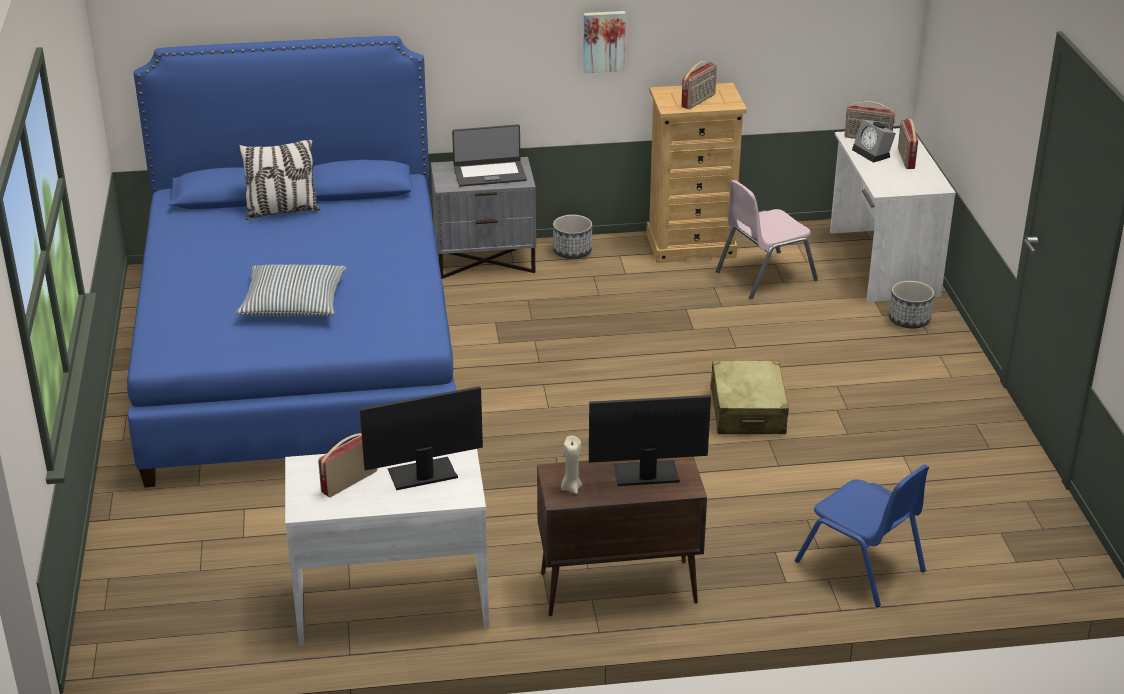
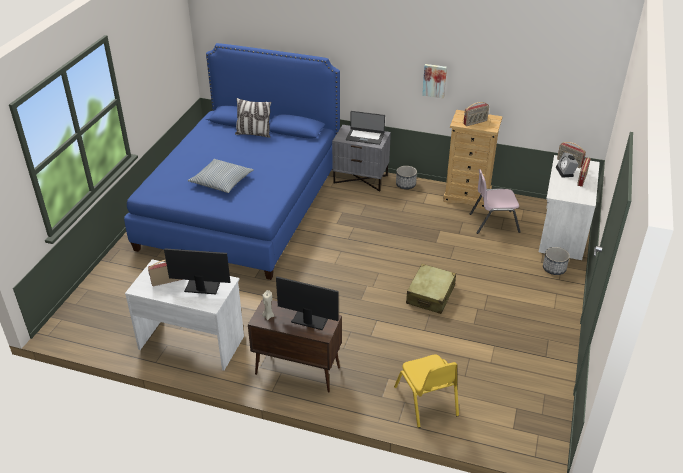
camera: 25 degrees right, 5 degrees up
blue chair [795,464,929,607] -> yellow chair [394,355,459,428]

